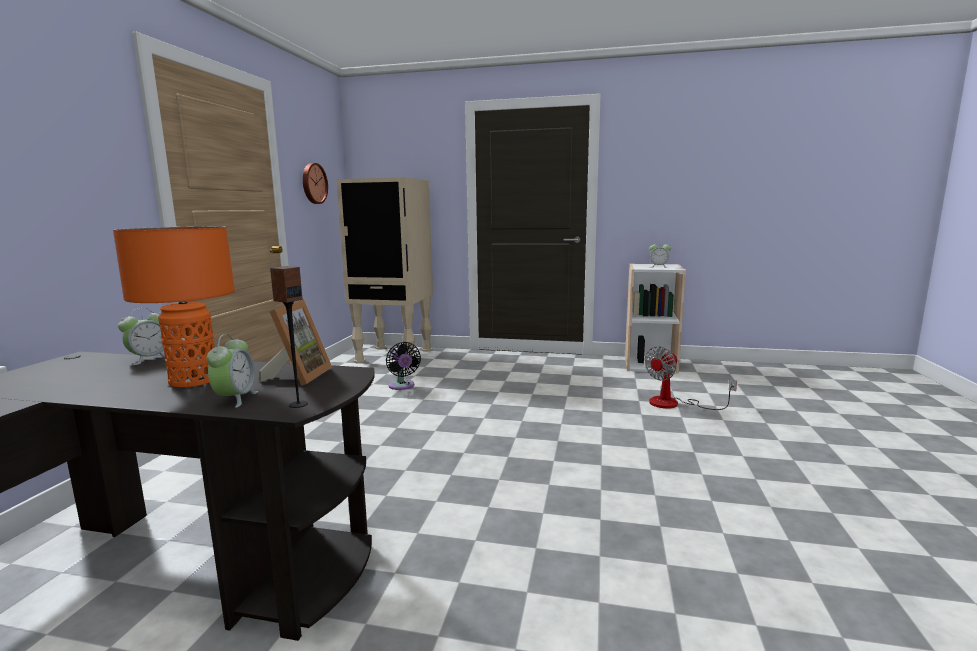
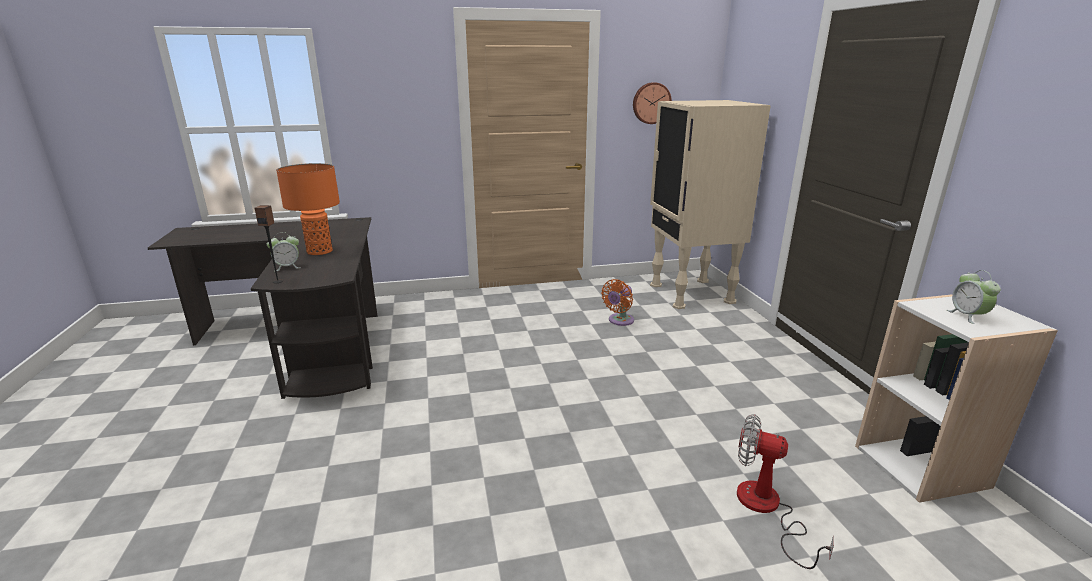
camera: 65 degrees right, 10 degrees up
alarm clock [118,308,165,365] -> none
picture frame [259,299,332,386] -> none
black fan [386,342,421,390] -> orange fan [601,279,634,326]

